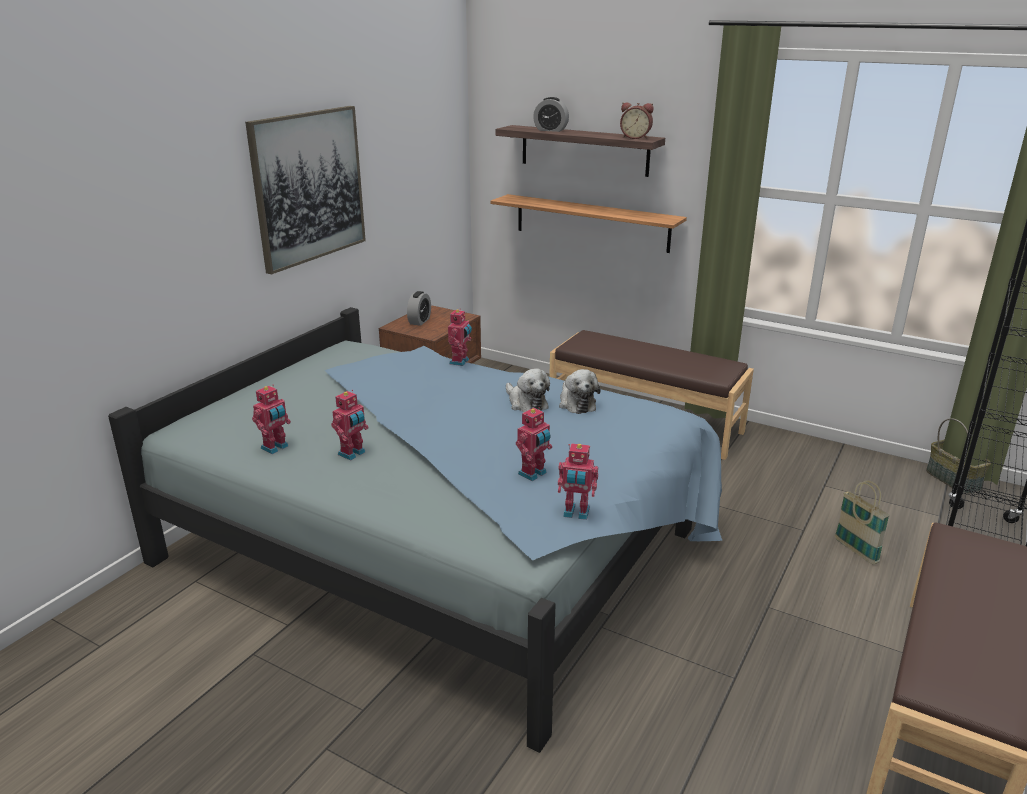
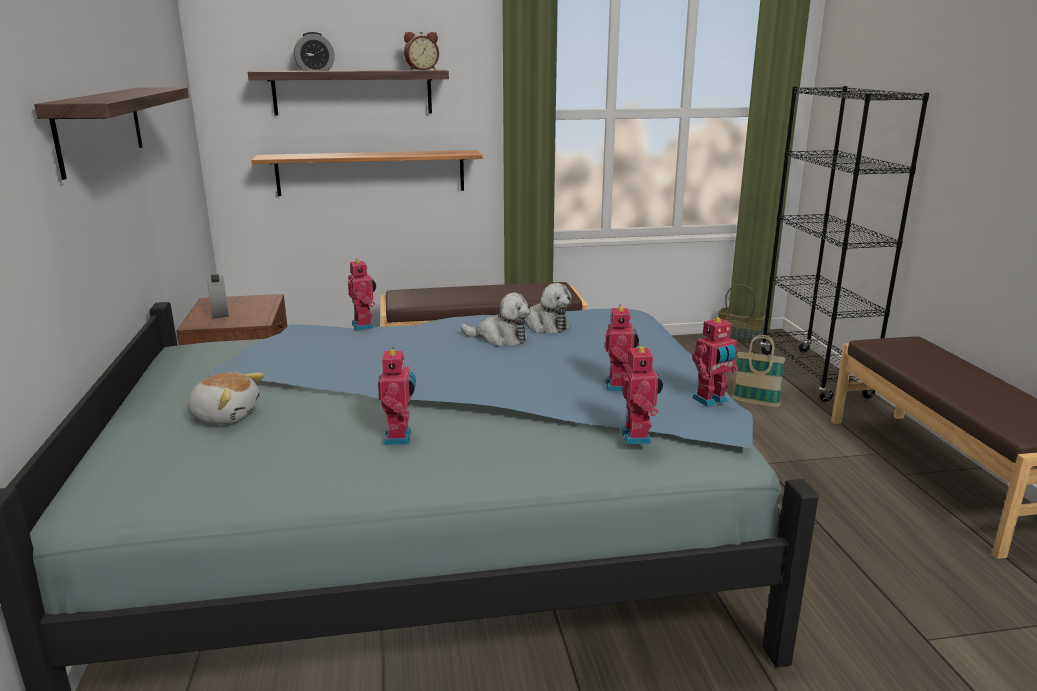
camera: 40 degrees left, 5 degrees down
picture [245,106,366,275] -> shelf [34,87,189,180]
toy robot [252,385,291,454] -> toy robot moved to [621,344,663,444]
none -> plush toy [188,372,264,425]

